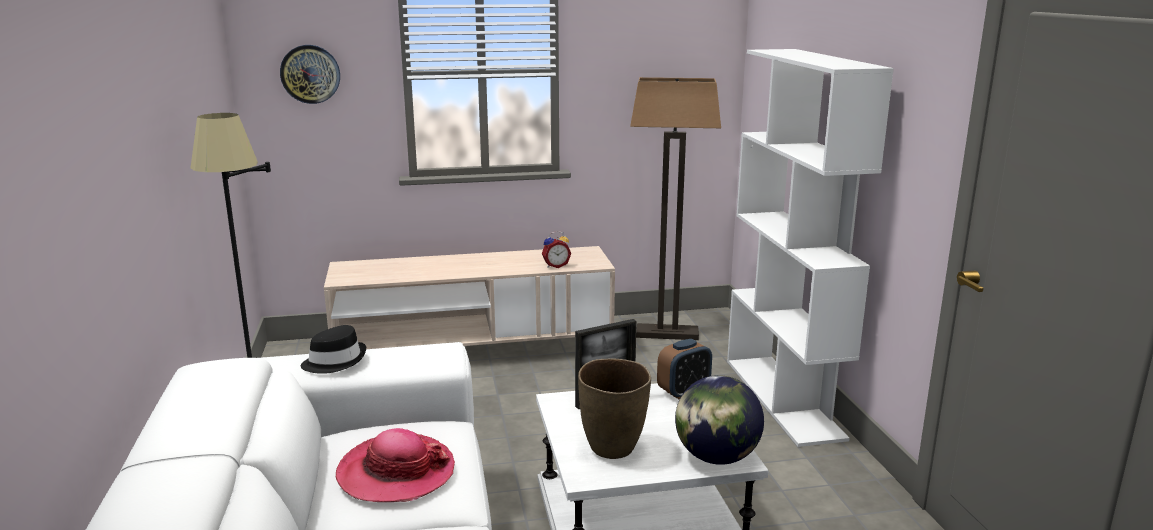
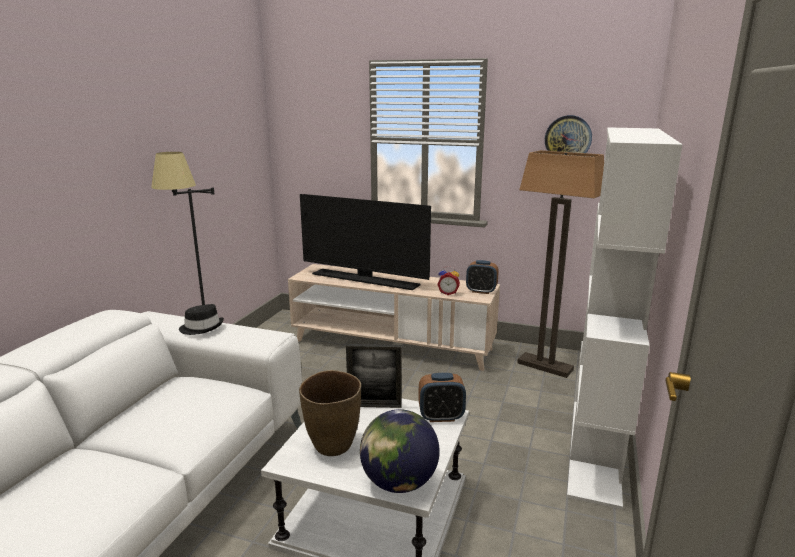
camera: 30 degrees right, 0 degrees up
wall clock [280,45,340,104] -> wall clock moved to [545,115,592,153]
hat [336,428,455,502] -> none
none -> television [300,194,431,290]
none -> alarm clock [466,260,499,294]

